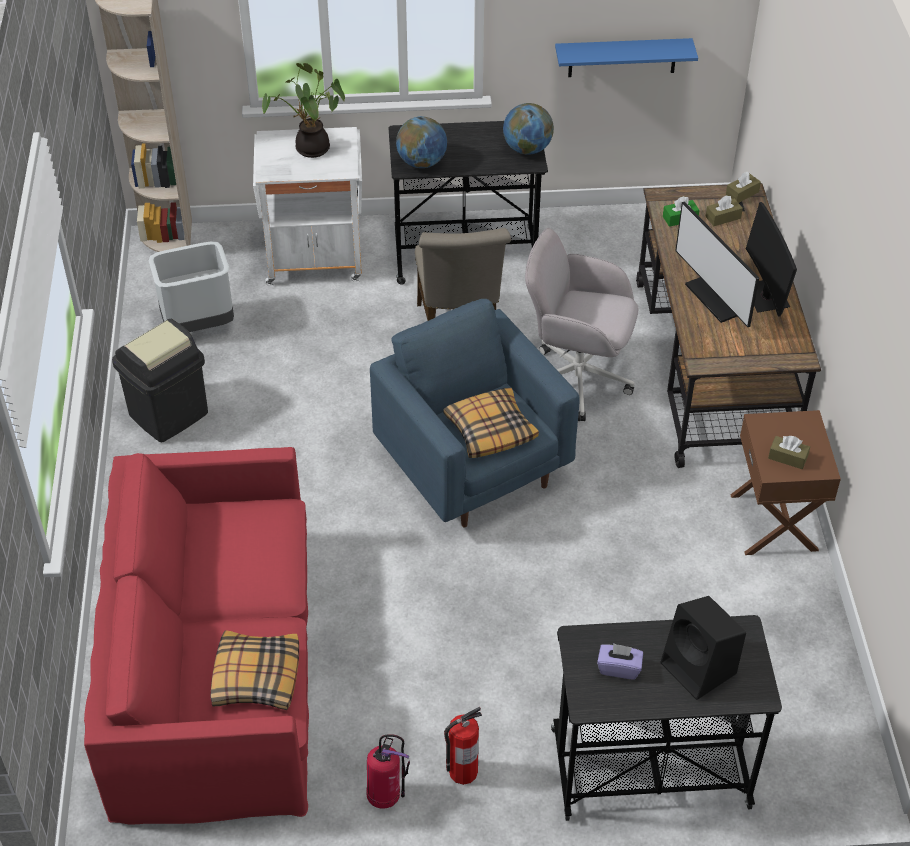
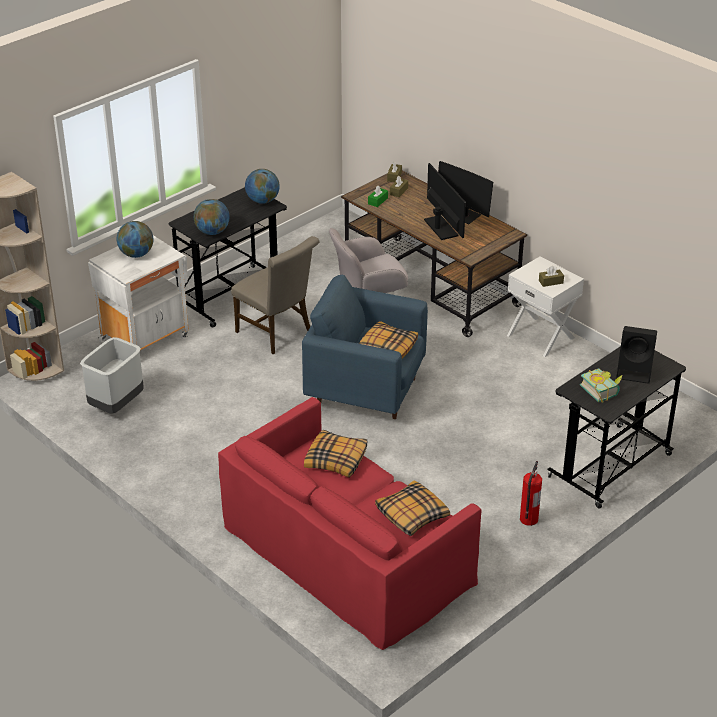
camera: 40 degrees left, 10 degrees down
black trash can [112,319,208,442] -> none
potted plant [262,63,345,158] -> globe [117,221,153,258]
fire extinguisher [366,735,410,809] -> none
blue shelf [555,38,698,77] -> none
purple tissue box [597,643,643,680] -> book [580,368,623,403]
monitor [675,202,759,327] -> monitor turned 135 degrees counterclockwise [424,163,466,240]
brown nightstand [731,410,841,555] -> white nightstand [507,256,584,357]
none -> pillow [304,430,367,478]

